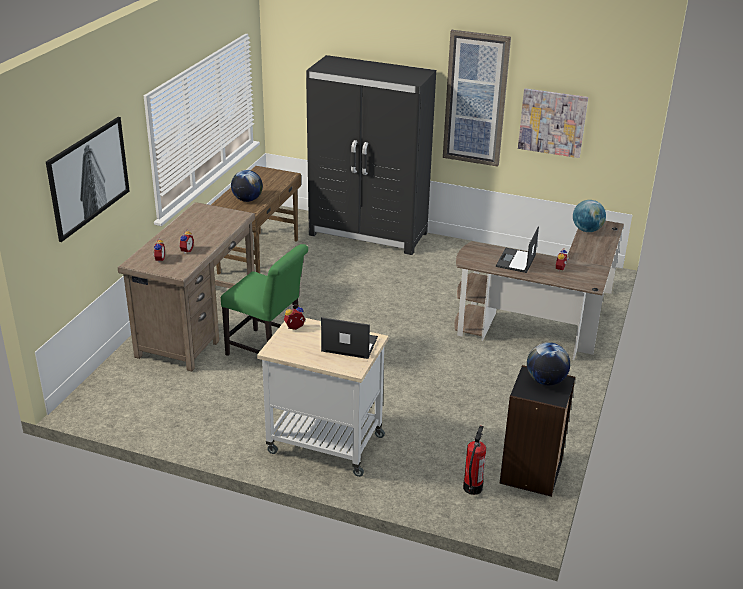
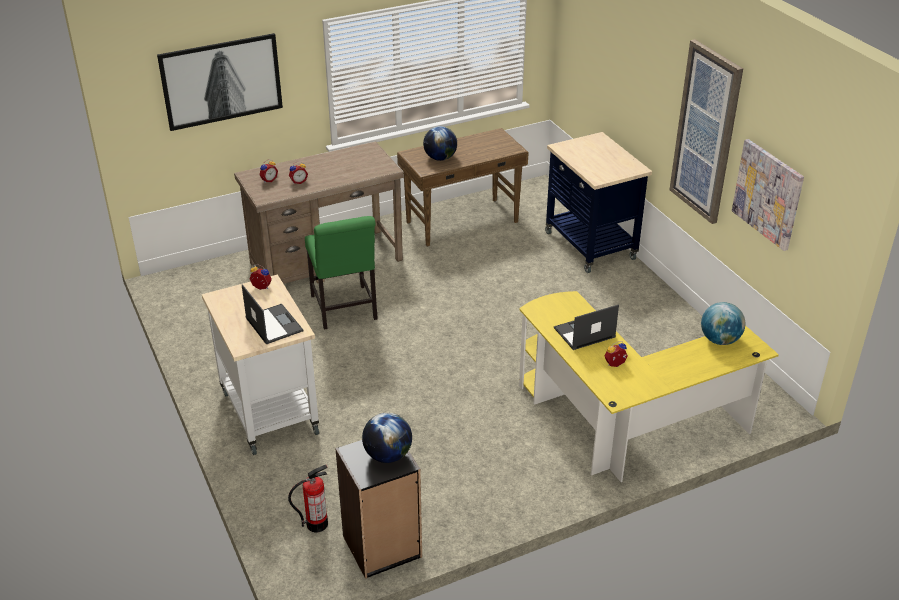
camera: 45 degrees right, 5 degrees up
black cabinet [306,55,436,255] -> blue cart [545,132,652,273]
brown desk [454,221,624,360] -> yellow desk [519,291,779,482]

